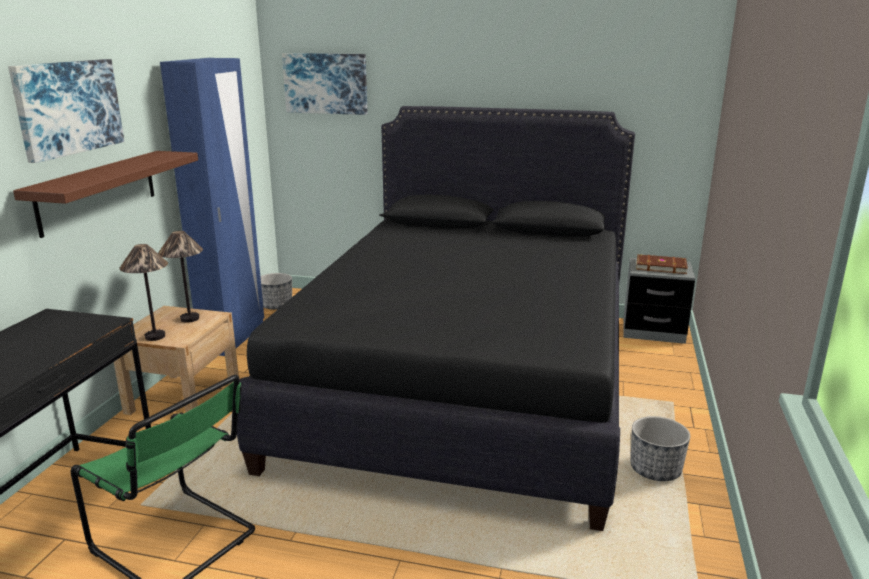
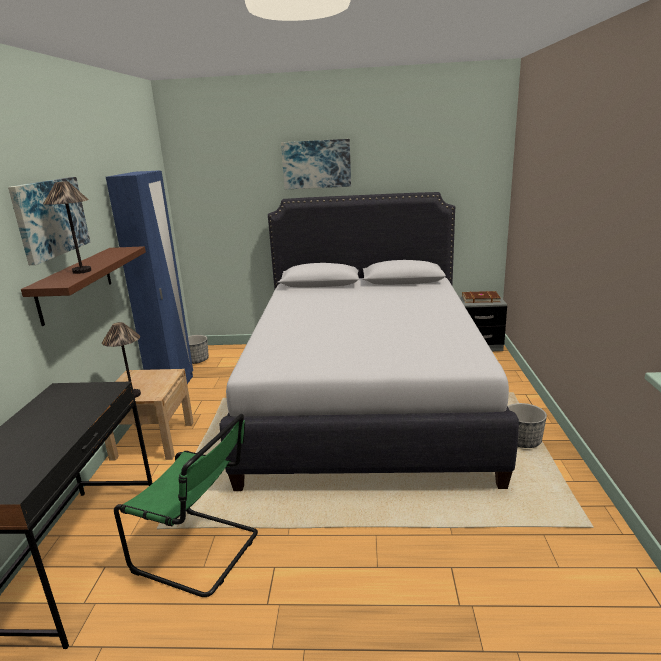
camera: 10 degrees left, 0 degrees up
table lamp [158,231,203,323] -> table lamp moved to [43,181,91,274]
black bed [237,106,635,531] -> white bed [219,192,519,491]
picture [282,53,367,115] -> picture moved to [281,139,351,189]

